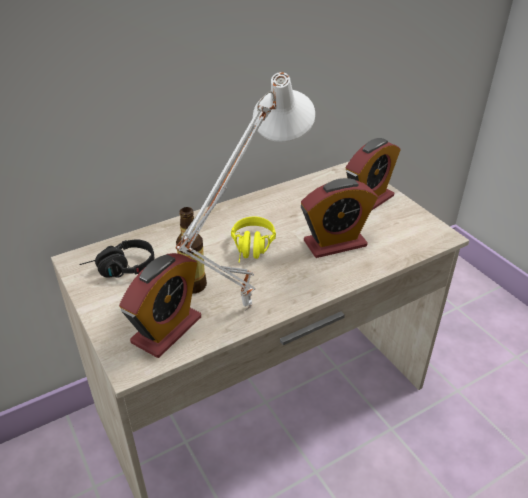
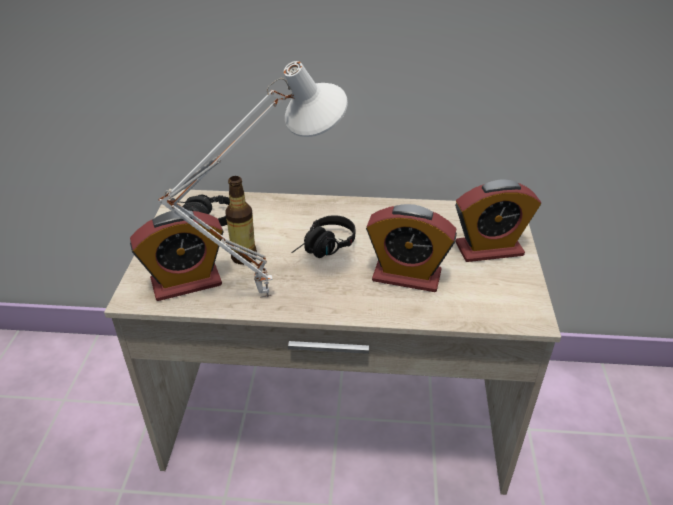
camera: 35 degrees right, 0 degrees up
yellow headphones [231,217,276,263] -> black headphones [291,215,355,258]

